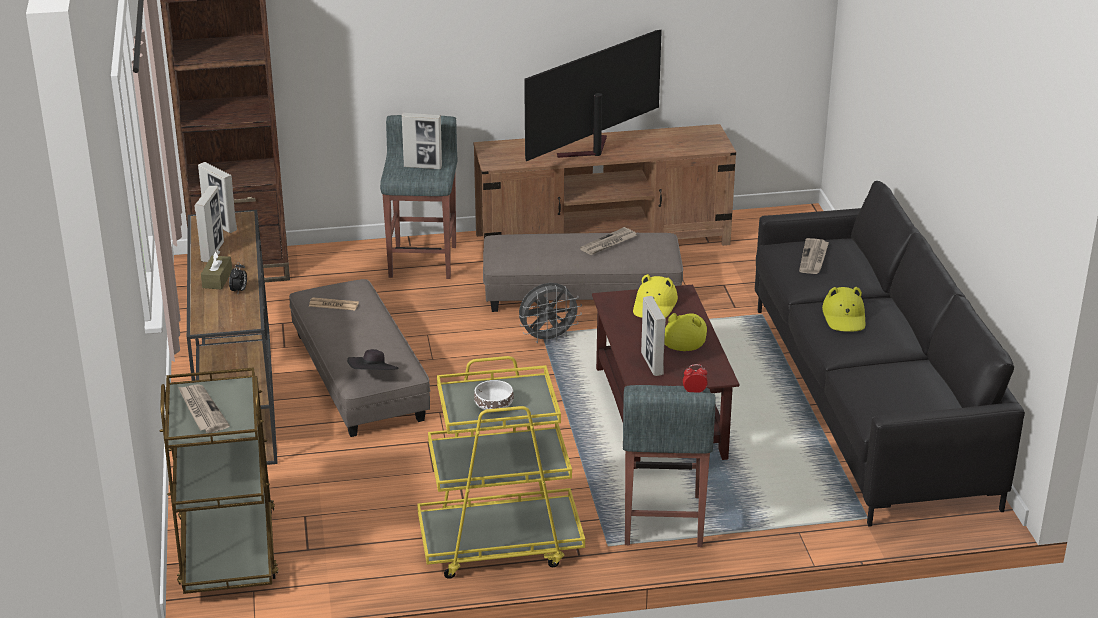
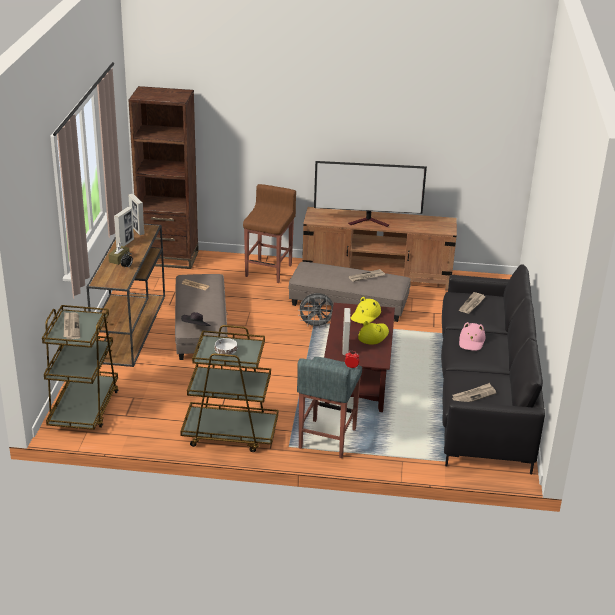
camera: 15 degrees right, 0 degrees up
grey stool [380,115,458,279] -> brown stool [243,184,296,283]
picture frame [402,113,442,169] -> none
yellow cart [417,356,585,579] -> brown cart [180,325,278,452]
television [524,29,662,161] -> television turned 150 degrees counterclockwise [314,161,427,227]
yellow hat [822,287,865,331] -> pink hat [459,322,485,351]
none -> newspaper [452,383,496,402]

